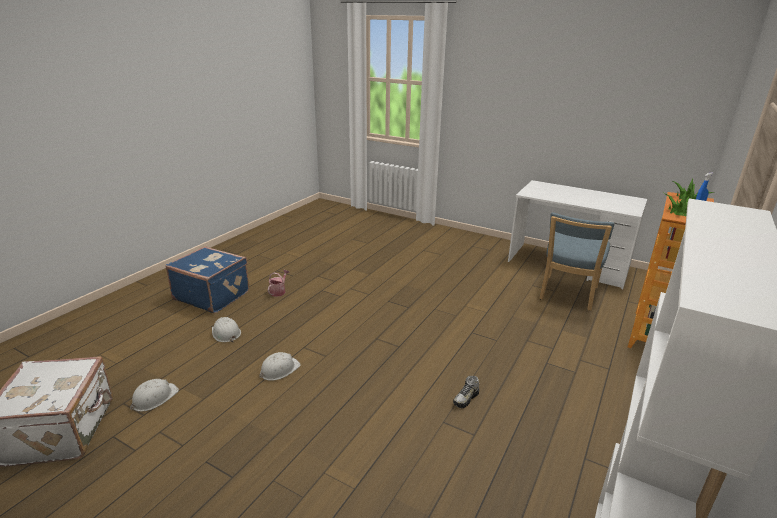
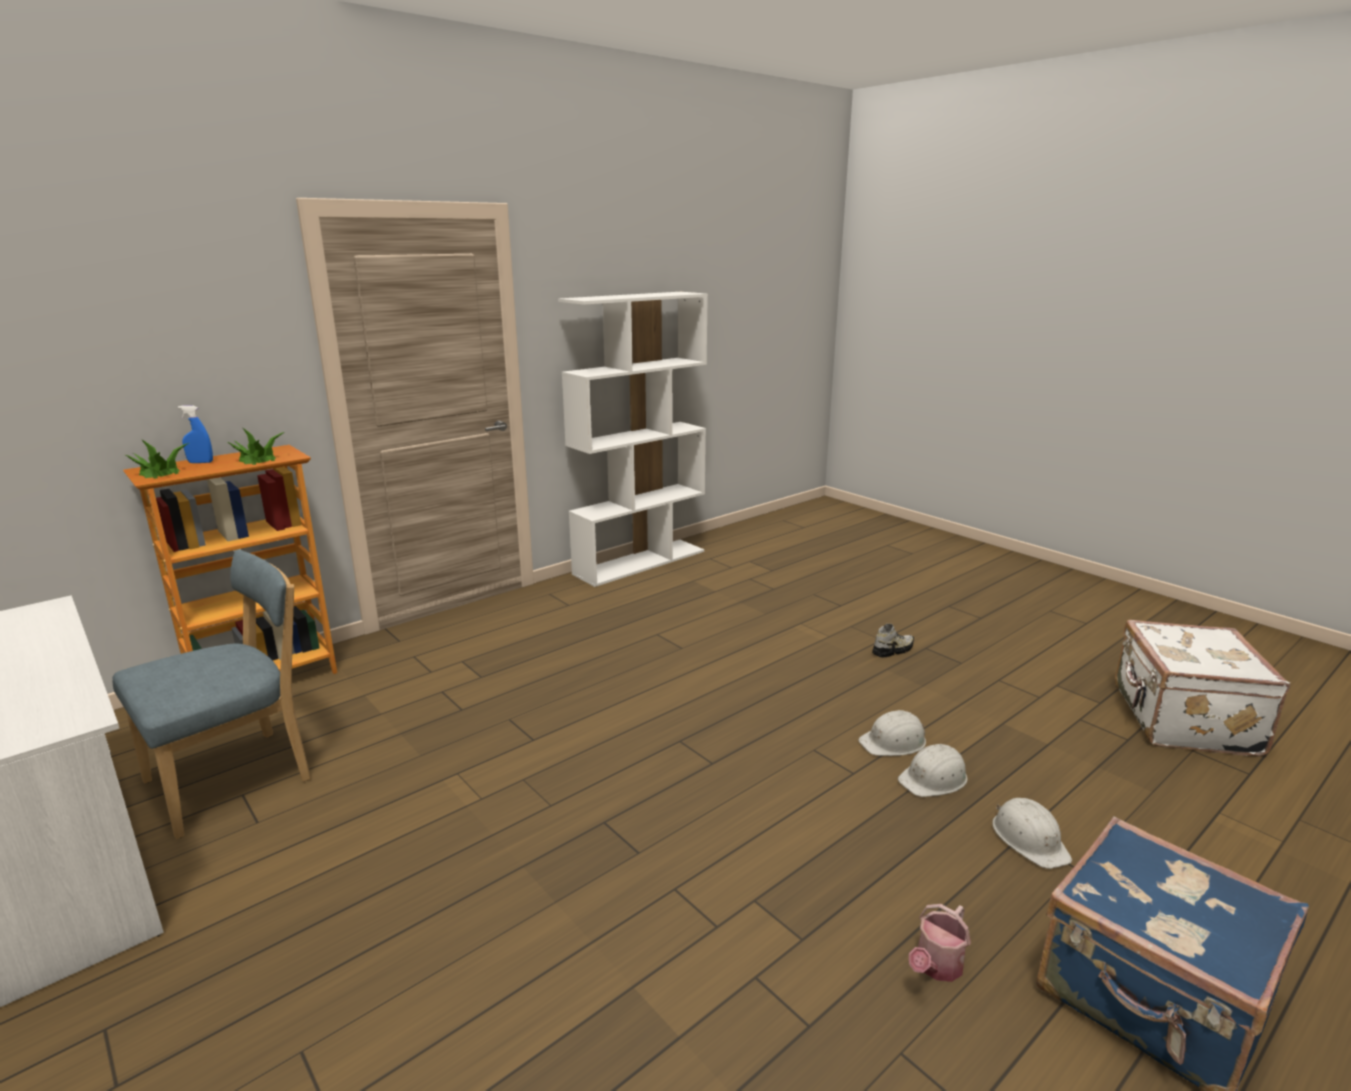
camera: 160 degrees left, 5 degrees down
white hard hat [130,379,179,411] -> white hard hat moved to [898,744,967,797]
shoe [453,376,479,408] -> shoe moved to [872,624,914,658]

